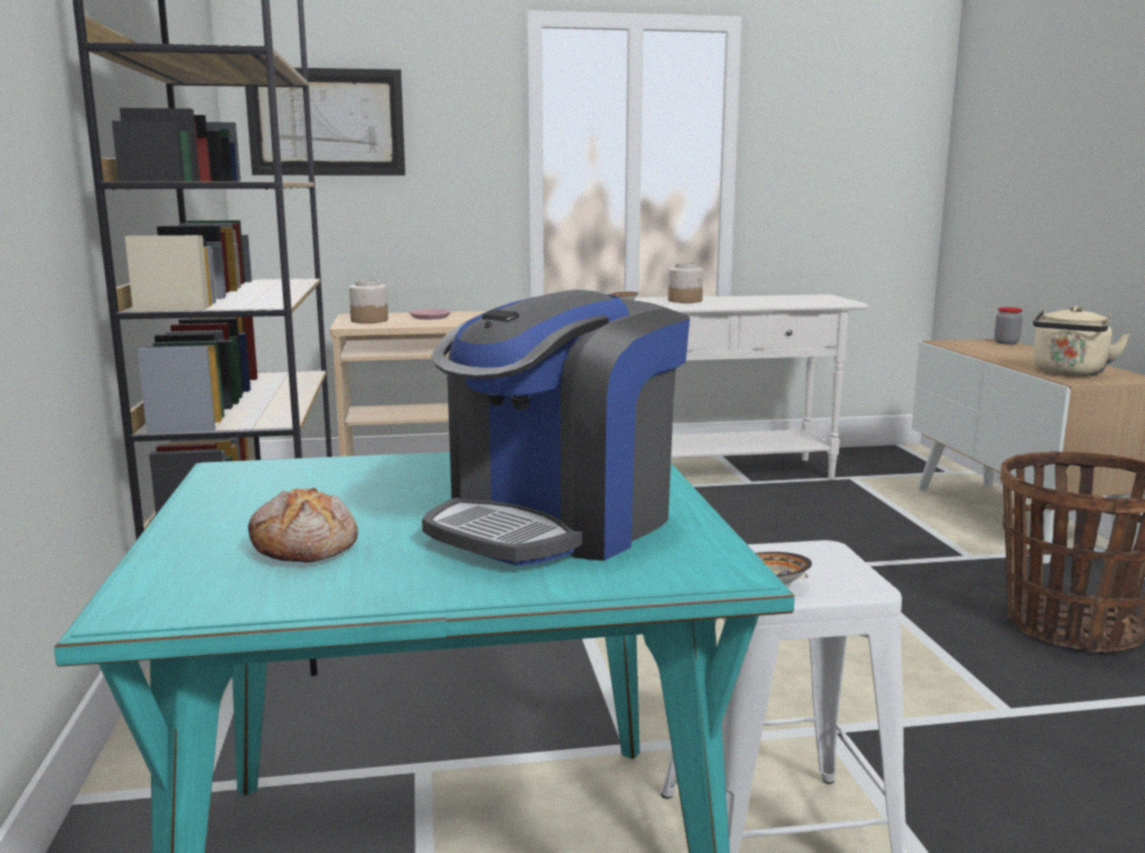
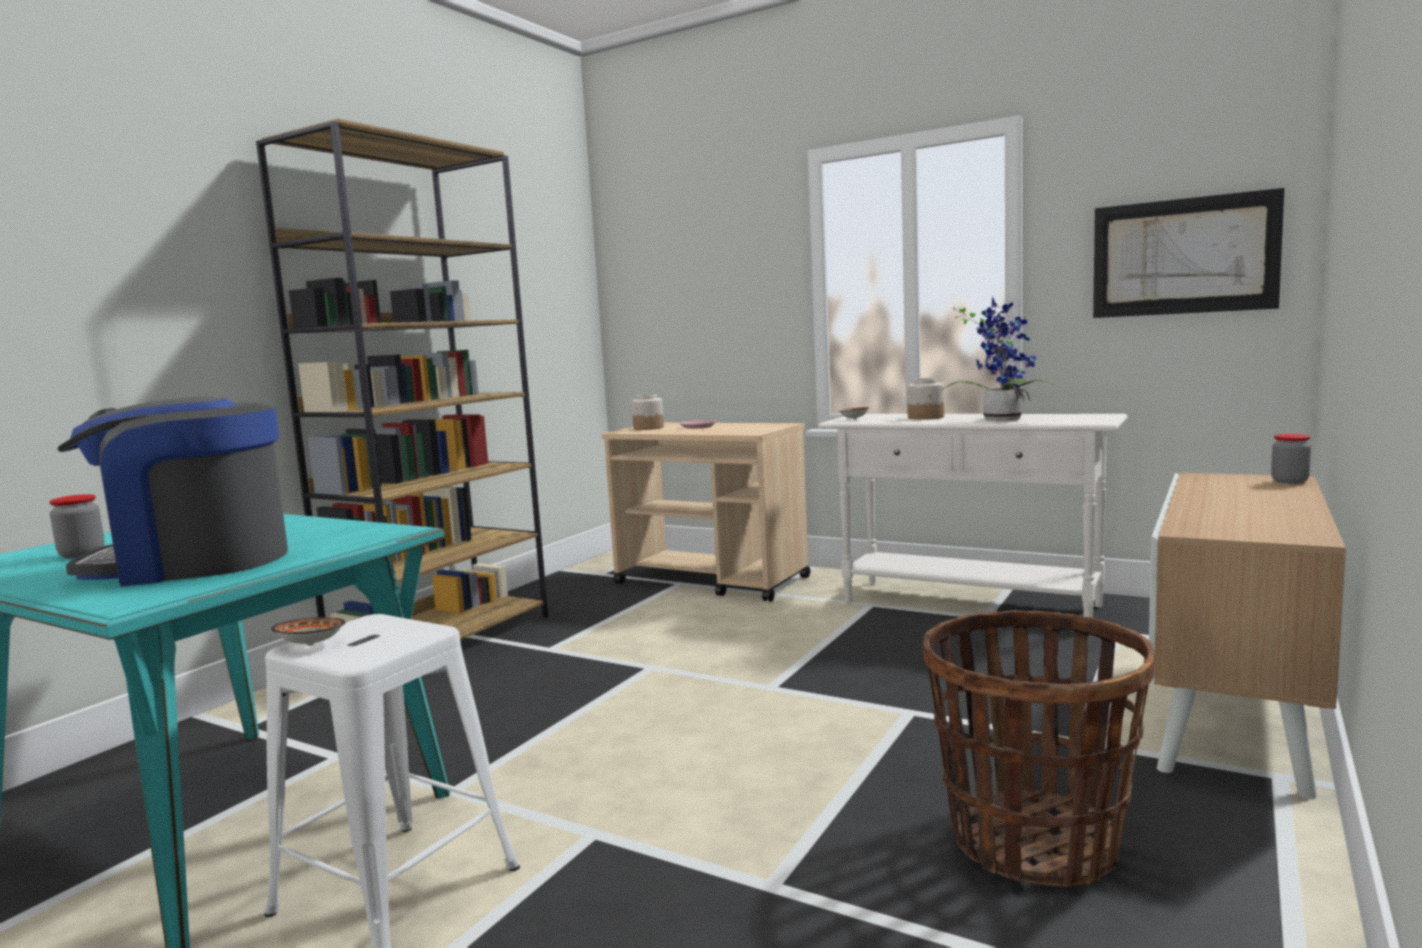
camera: 40 degrees right, 5 degrees down
picture [245,68,405,176] -> picture moved to [1093,188,1284,318]
bread [248,488,358,563] -> jar [49,494,105,558]
beige kettle [1033,306,1130,376] -> none
none -> potted plant [940,297,1055,421]

